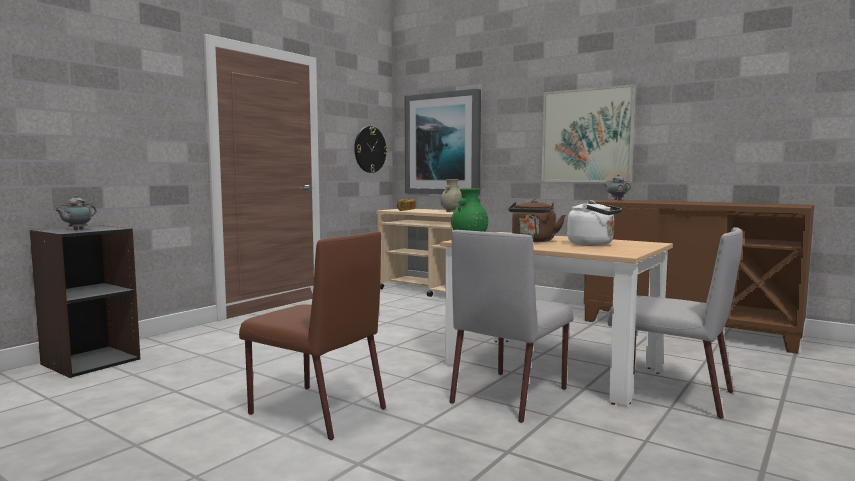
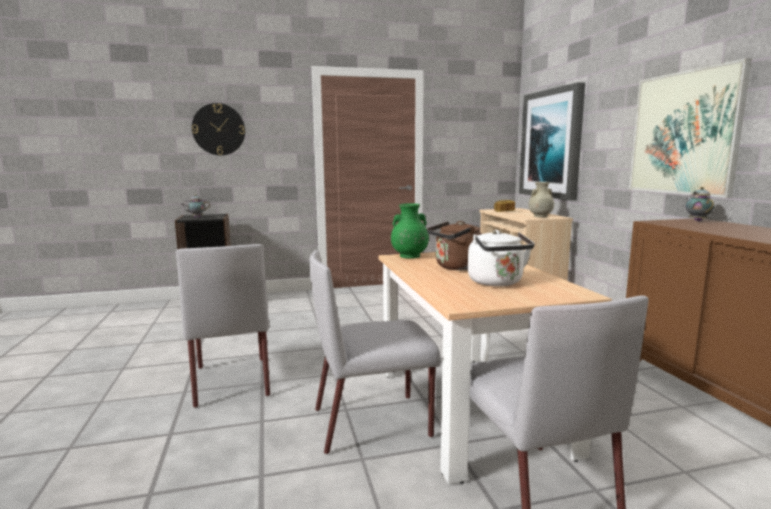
camera: 40 degrees right, 5 degrees up
brown chair [239,231,386,440] -> grey chair [176,244,270,408]
wall clock [354,126,387,173] -> wall clock moved to [192,103,245,155]

